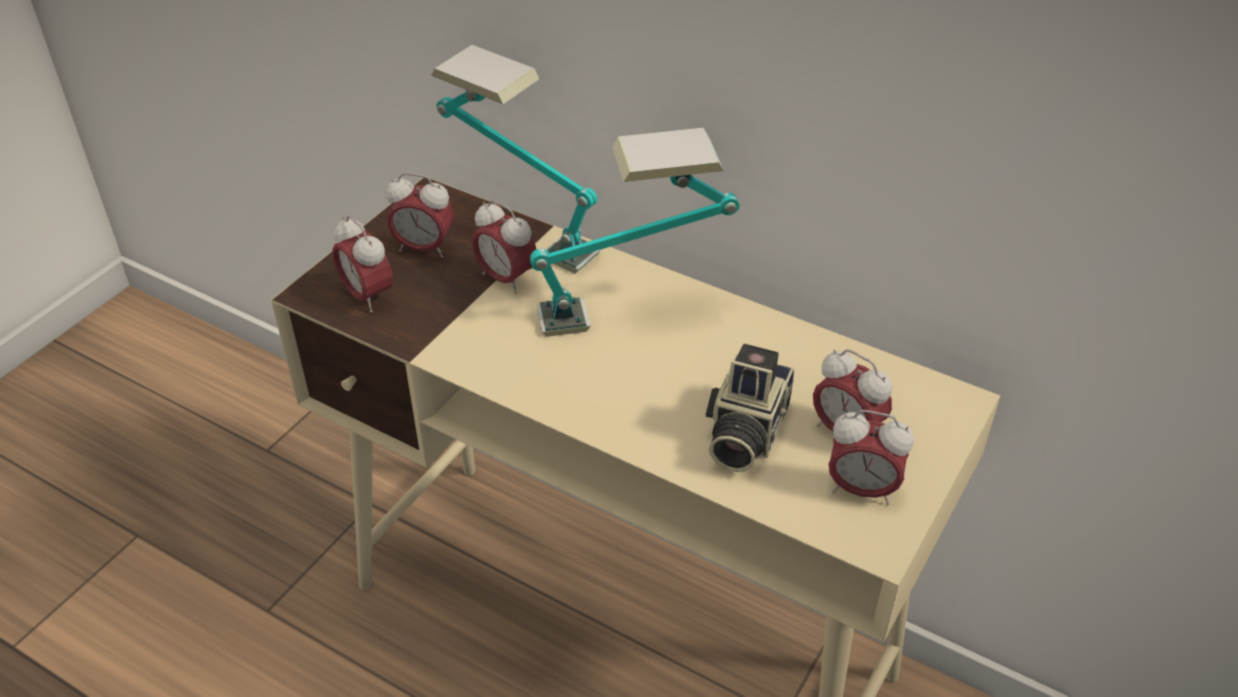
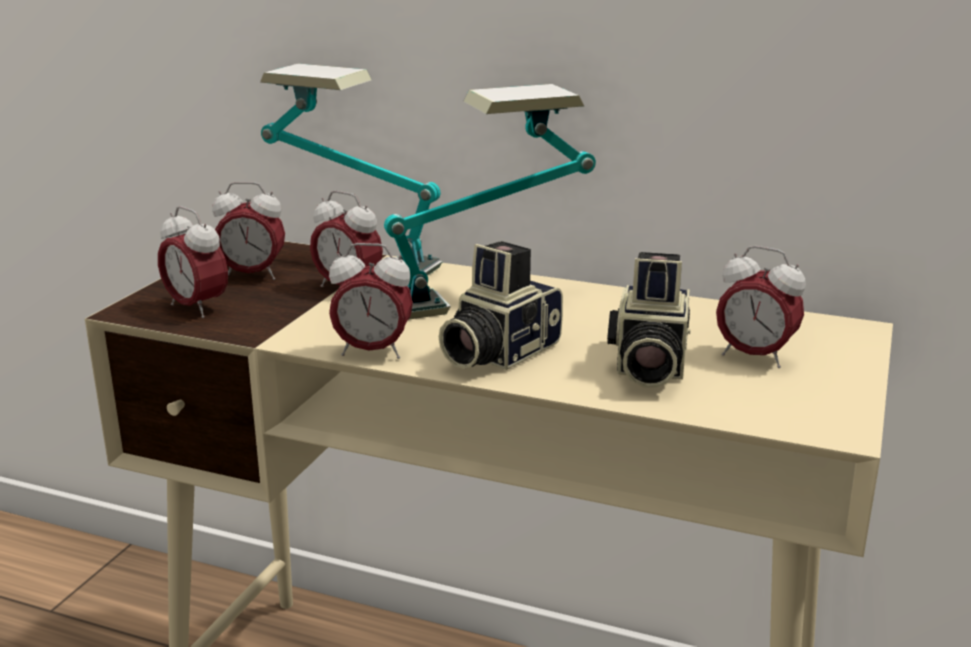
camera: 10 degrees left, 20 degrees down
alarm clock [828,410,914,505] -> alarm clock moved to [329,243,413,359]
none -> camera [439,241,563,370]

